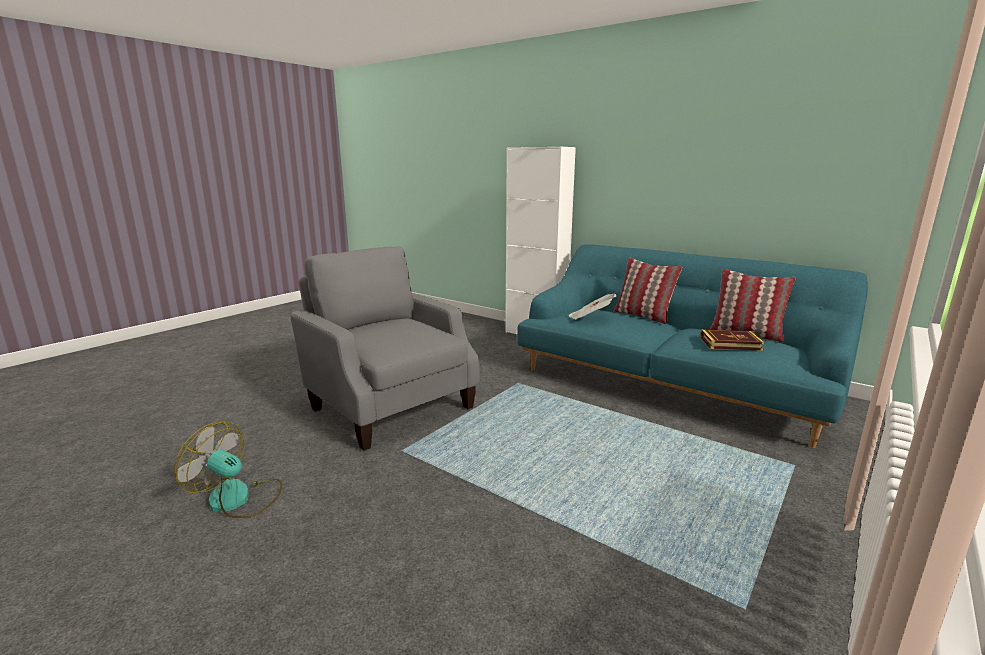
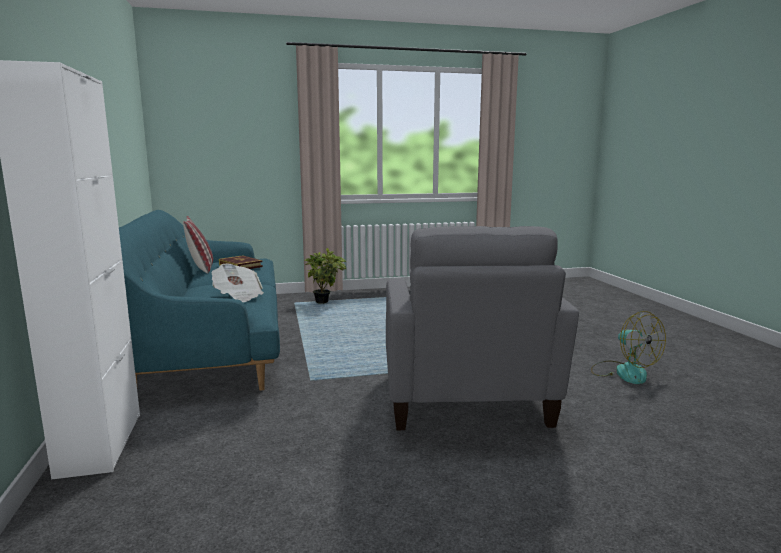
camera: 140 degrees left, 5 degrees down
pillow [614,258,682,324] -> none
none -> potted plant [304,248,347,304]

